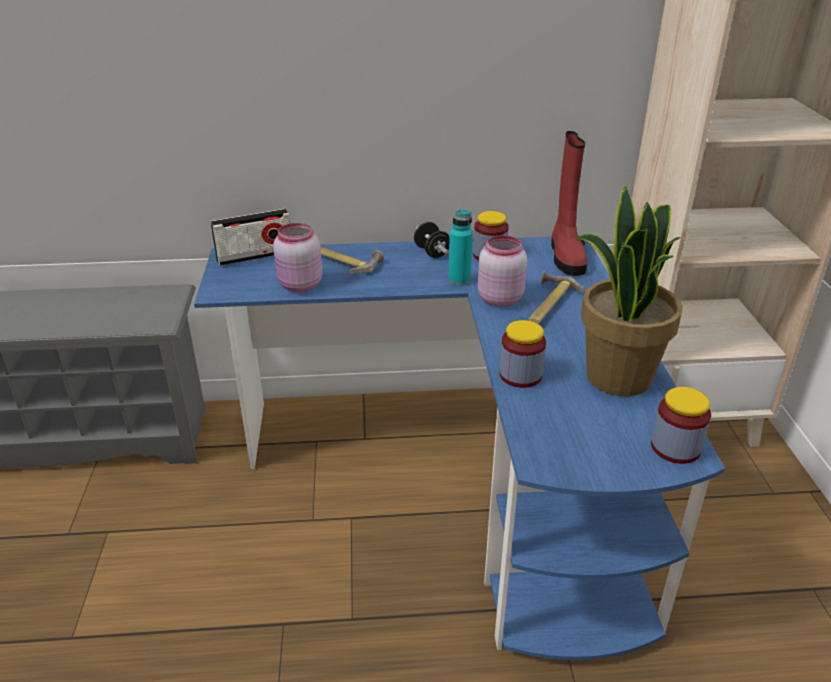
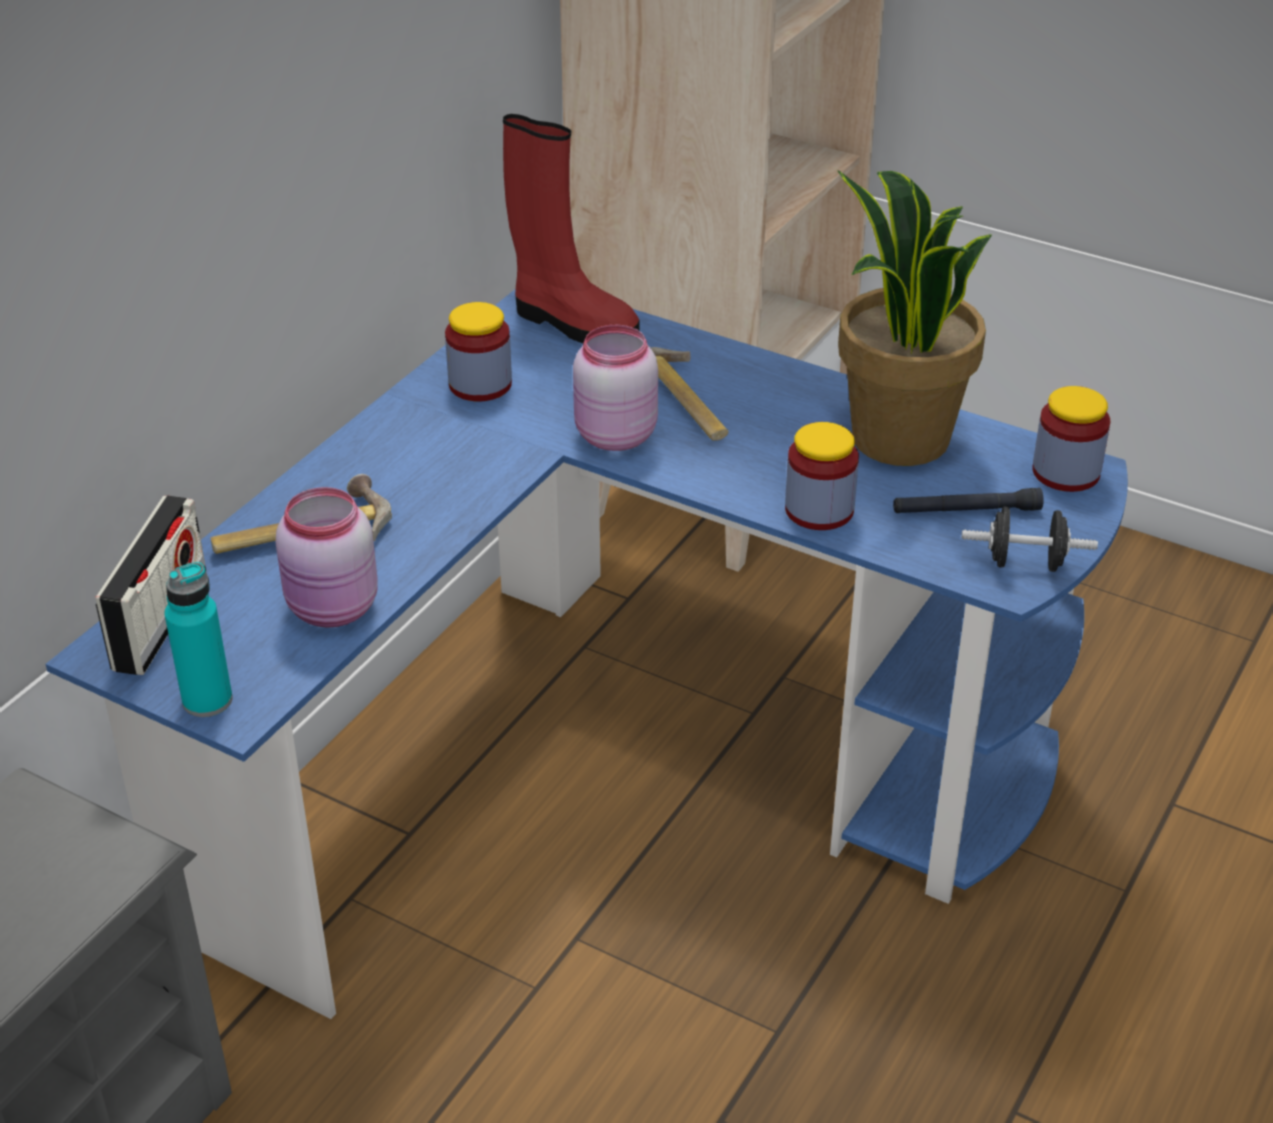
camera: 55 degrees left, 5 degrees up
black dumbbell [414,222,450,258] -> black dumbbell moved to [962,506,1098,572]
turquoise bottle [448,209,473,286] -> turquoise bottle moved to [164,562,233,717]
none -> black flashlight [893,488,1044,513]

